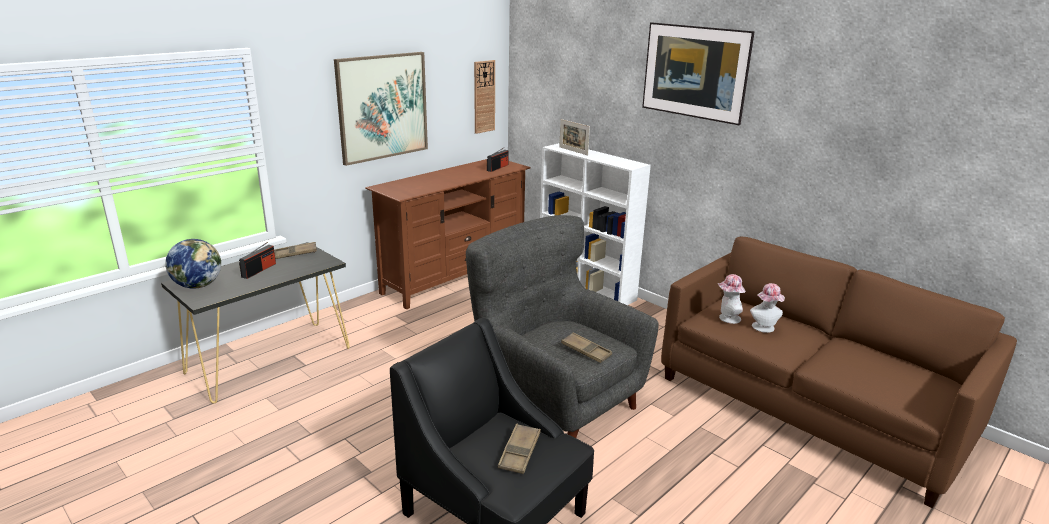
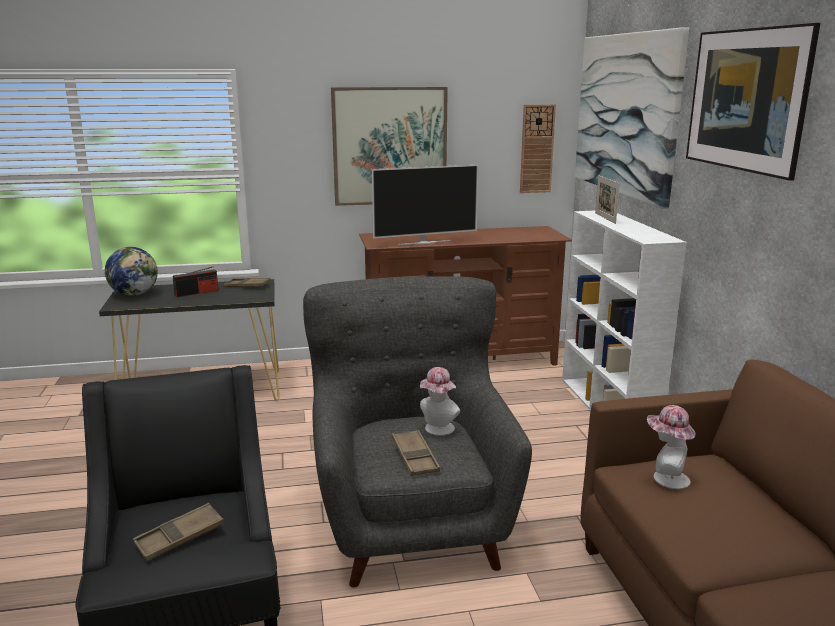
camera: 35 degrees right, 5 degrees down
radio [487,148,509,172] -> none
hat [750,283,785,333] -> hat moved to [420,367,460,436]
none -> television [372,165,478,245]
none -> picture [575,27,689,209]

